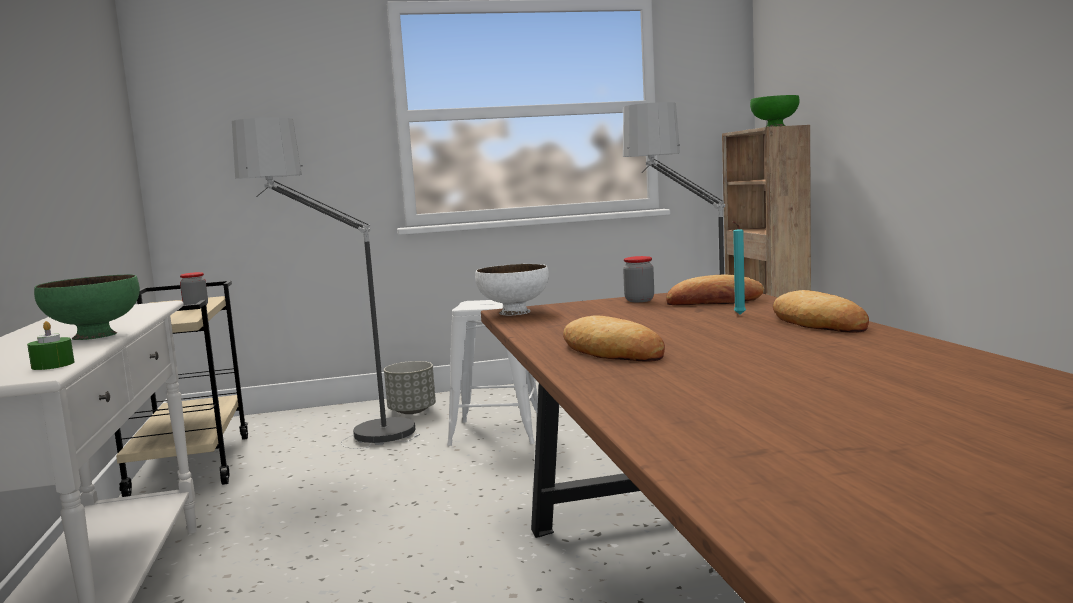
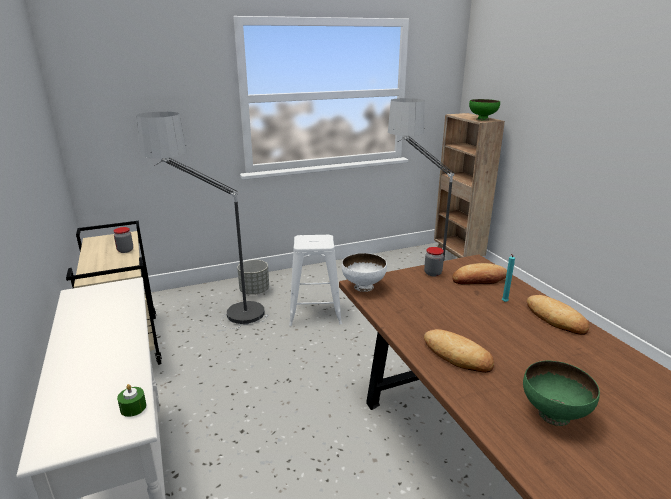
camera: 10 degrees left, 15 degrees up
green bowl [34,275,140,340] -> green bowl moved to [523,361,600,426]

